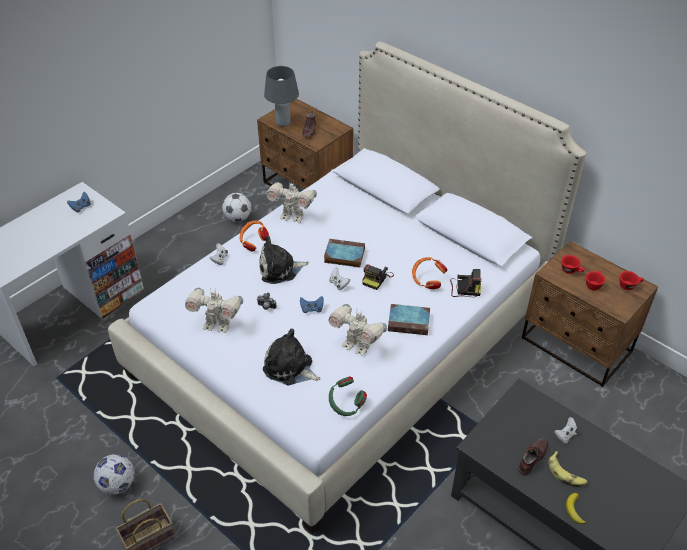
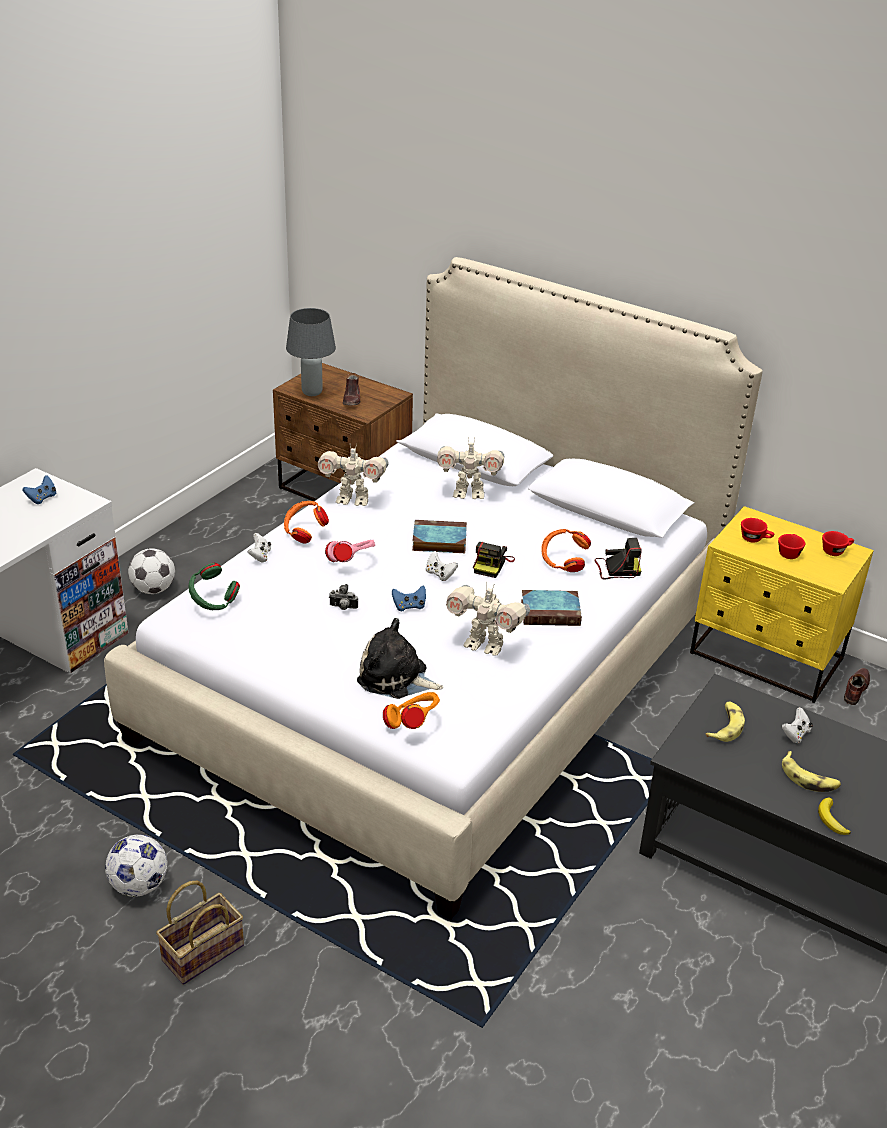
camera: 10 degrees left, 10 degrees down
toy robot [185,288,243,333] -> toy robot moved to [437,438,504,499]
football [222,193,252,222] -> football moved to [128,548,175,594]
plush toy [259,236,309,284] -> pink headphones [325,540,375,562]
green headphones [329,376,367,416] -> green headphones moved to [189,563,240,610]
brown shoe [518,438,549,476] -> brown shoe moved to [844,668,870,705]
brown nightstand [522,241,658,387] -> yellow nightstand [690,506,874,703]
none -> orange headphones [383,692,440,729]
none -> banana [705,701,745,742]

